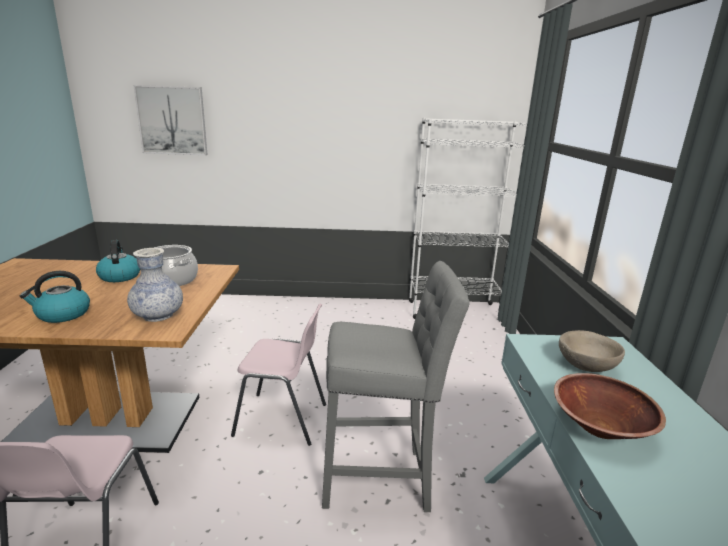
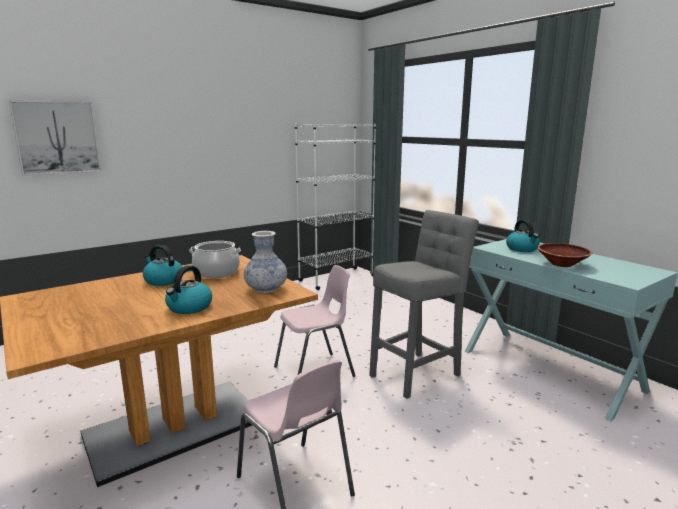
camera: 35 degrees left, 5 degrees down
beige bowl [559,330,625,372] -> kettle [506,220,540,252]

